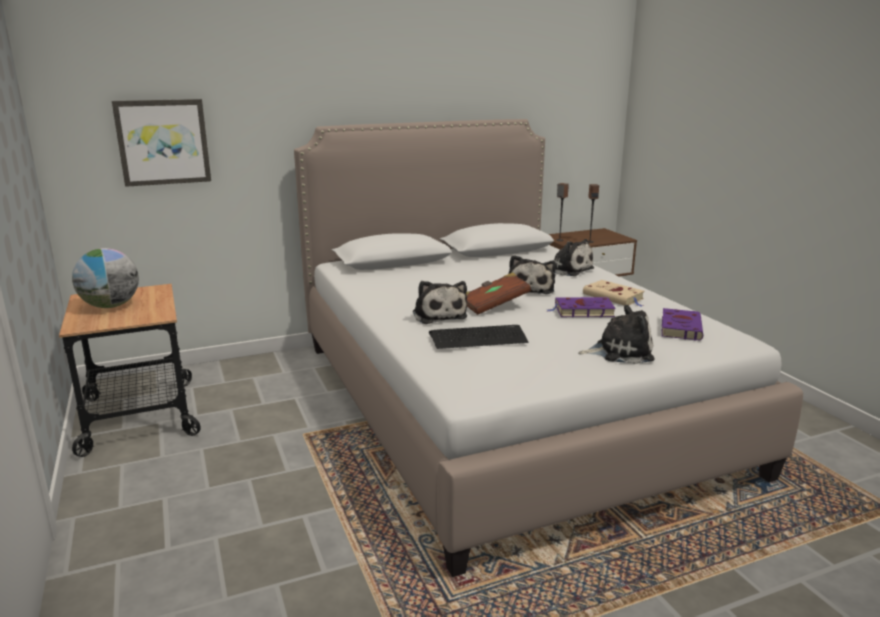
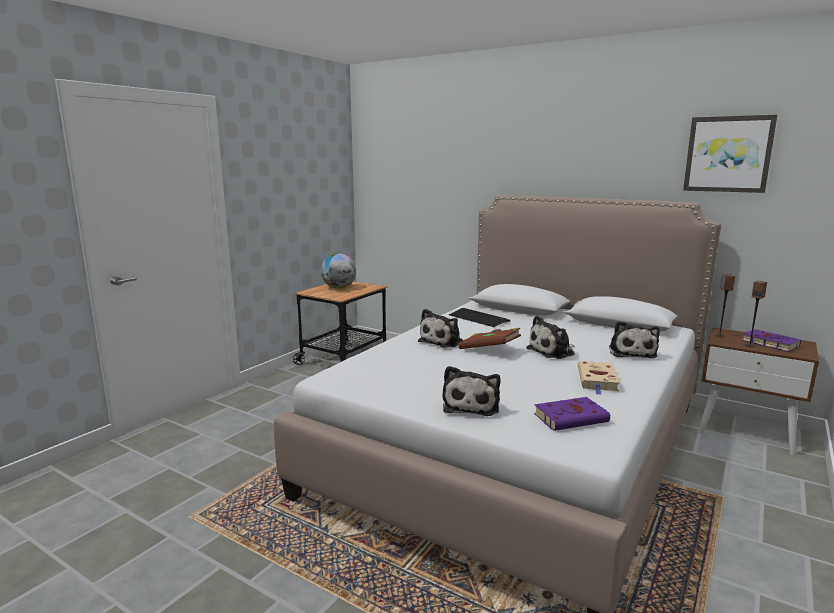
camera: 55 degrees right, 5 degrees down
picture [112,99,211,187] -> picture moved to [683,115,777,193]
keyboard [429,325,528,349] -> keyboard moved to [449,308,510,327]
purple book [548,297,616,317] -> purple book moved to [741,329,801,352]
plush toy [579,305,654,364] -> plush toy turned 45 degrees clockwise [442,366,500,416]

